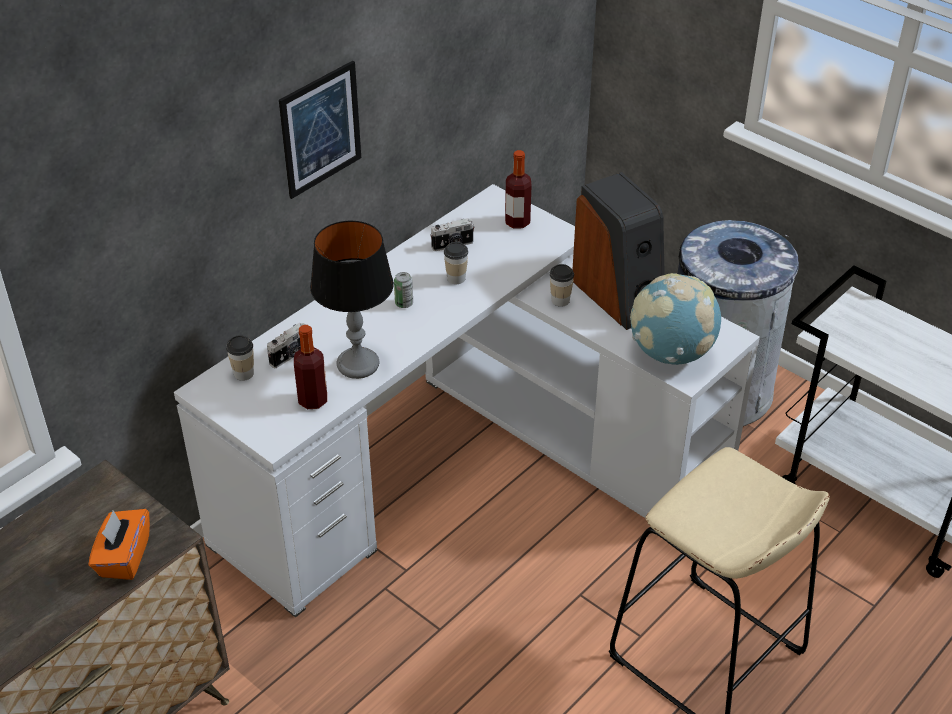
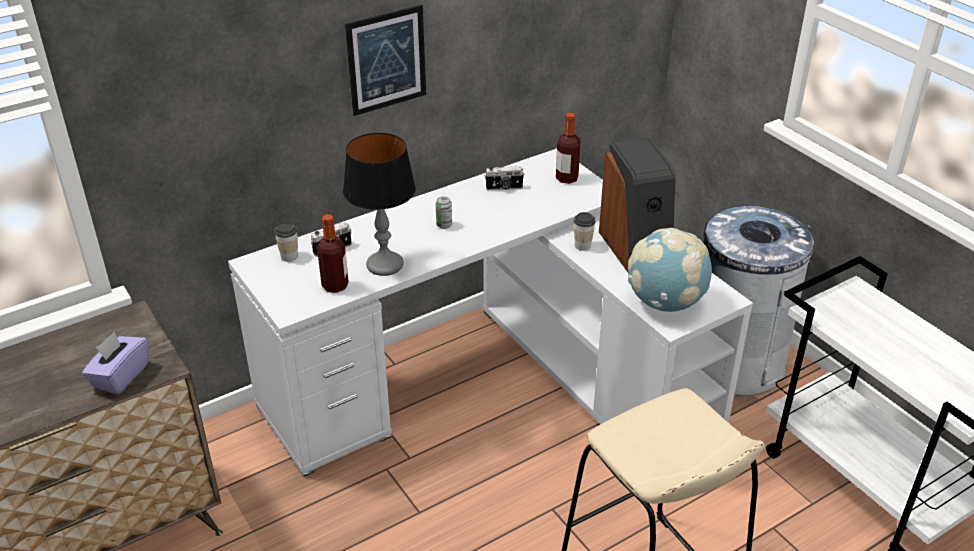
camera: 15 degrees right, 5 degrees down
orange tissue box [89,509,150,580] -> purple tissue box [82,332,148,395]
cup [444,242,468,284] -> none

